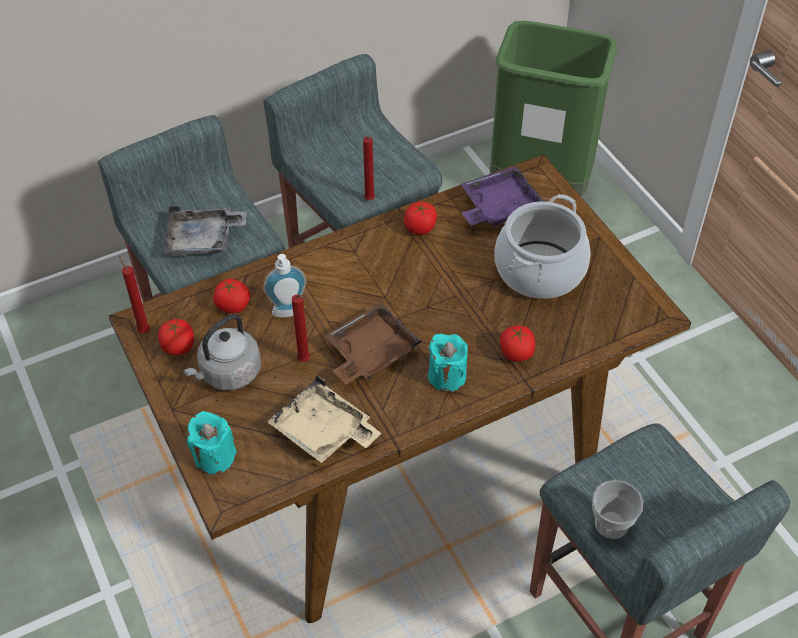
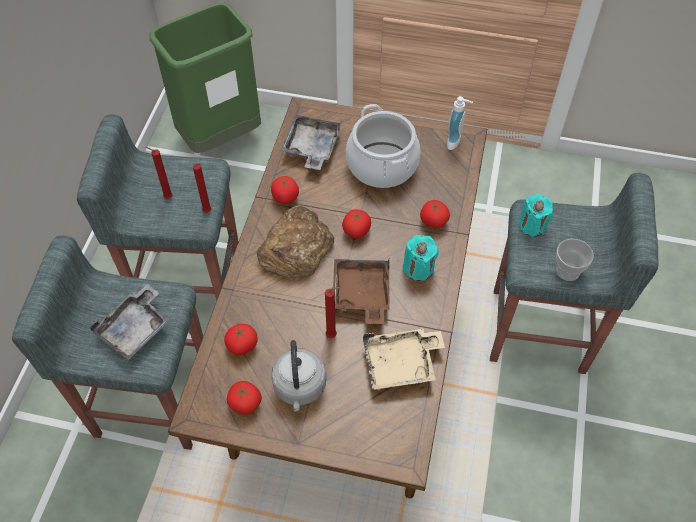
camera: 50 degrees left, 5 degrees up
red candle [119,256,150,334] -> red candle moved to [146,147,173,199]
turquoise candle [187,411,236,474] -> turquoise candle moved to [518,194,553,237]
soap dispenser [263,254,307,317] -> soap dispenser moved to [447,96,473,150]
purple tray [461,166,546,226] -> grey tray [280,115,341,170]
none -> bread [257,206,334,279]
none -> tomato [342,209,371,238]

